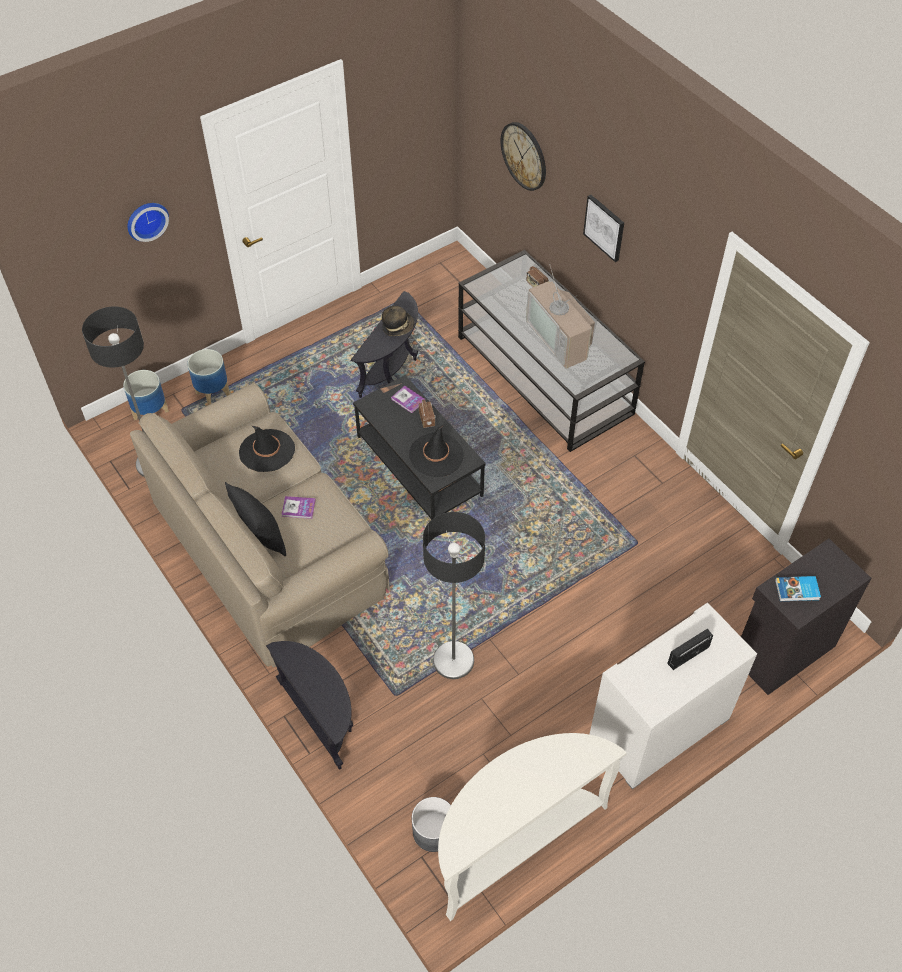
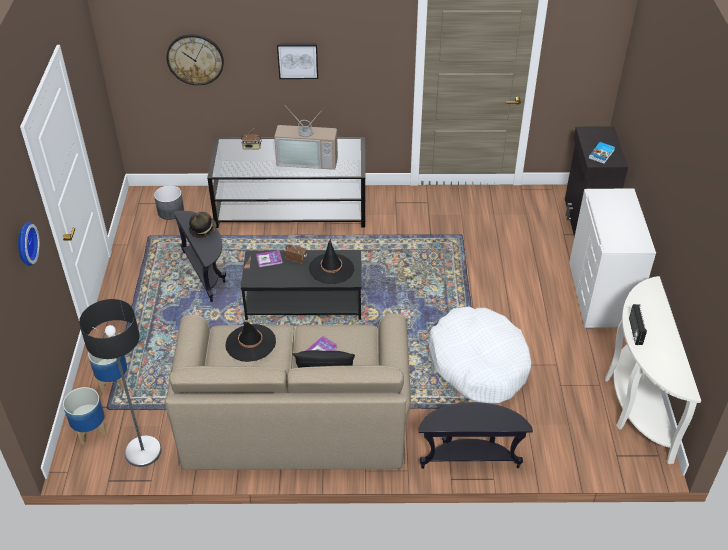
camera: 55 degrees left, 10 degrees down
grey planter [412,797,451,852] -> grey planter moved to [154,185,184,220]
floor lamp [423,512,485,679] -> white dog bed [429,307,532,403]
radio [667,629,713,670] -> radio moved to [629,304,647,345]

